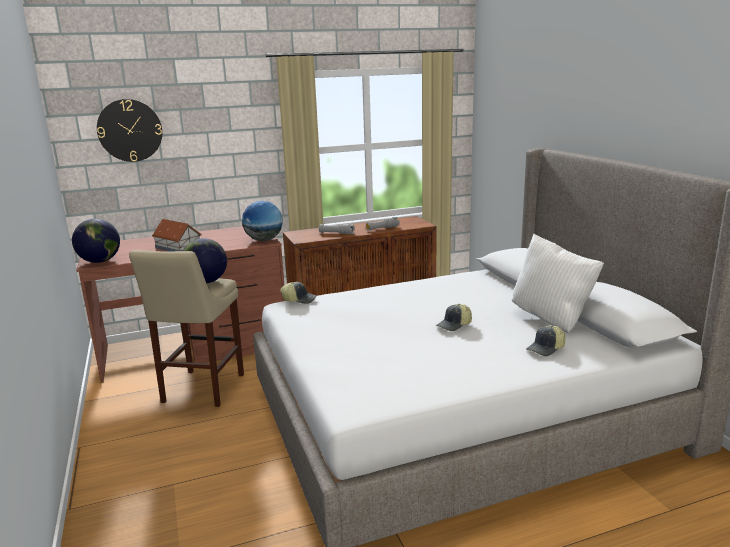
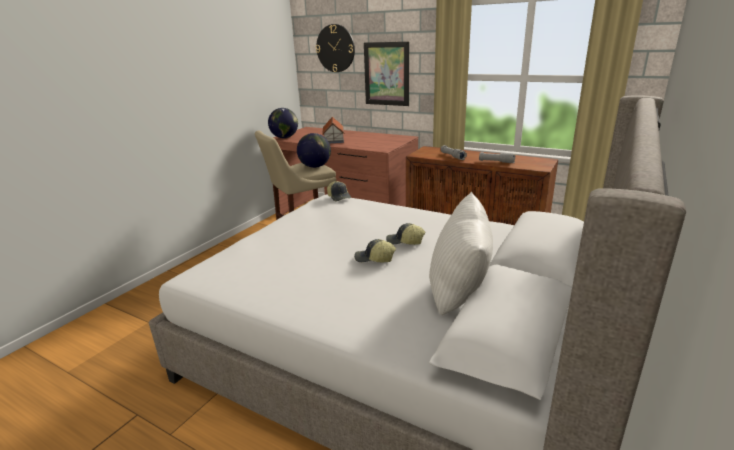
camera: 50 degrees right, 5 degrees up
globe [242,201,283,241] -> none
cap [526,325,566,356] -> cap moved to [386,223,425,245]
none -> picture [364,42,409,106]

